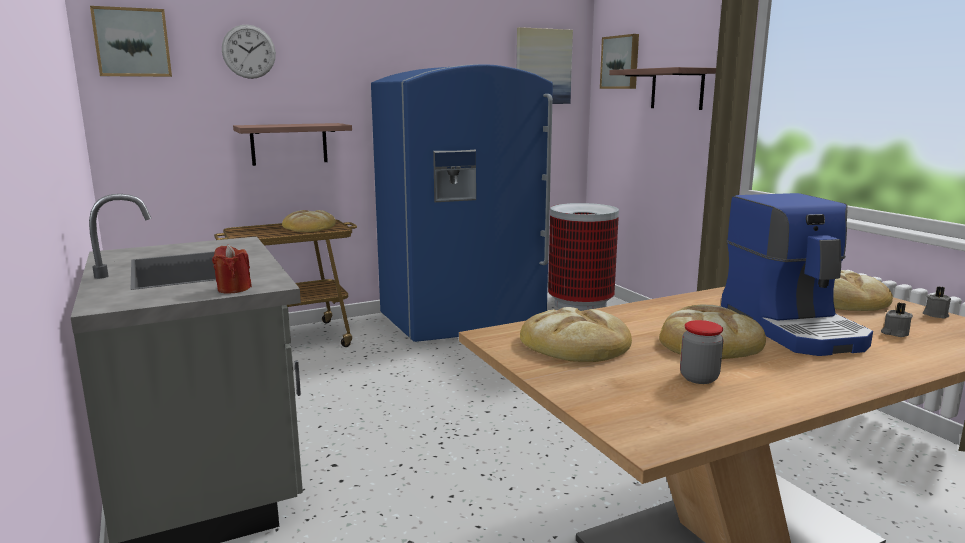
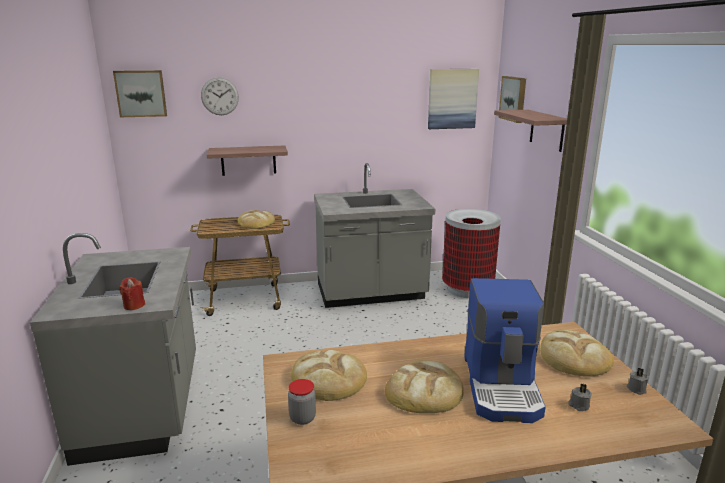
camera: 15 degrees right, 5 degrees up
blue fridge [371,64,553,342] -> grey counter [314,163,435,308]
jar [680,320,723,384] -> jar moved to [288,379,316,425]

